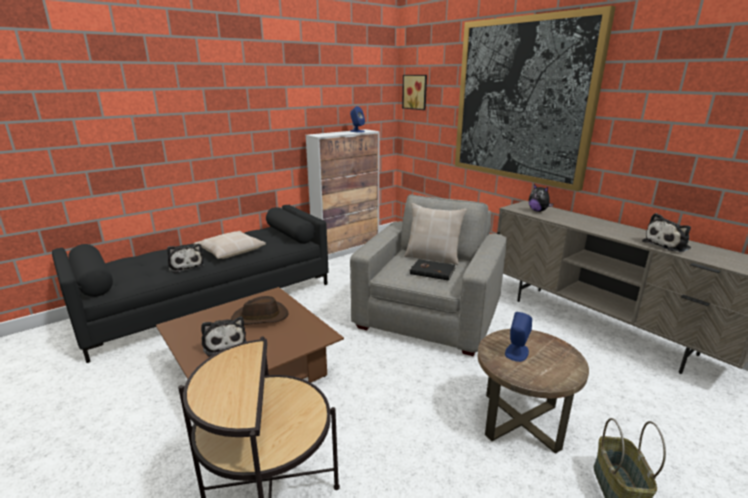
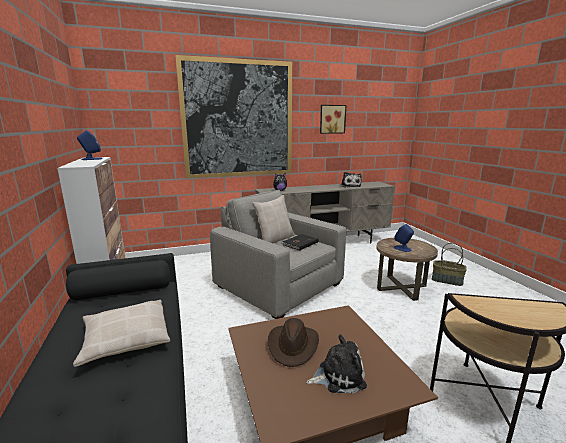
camera: 70 degrees left, 5 degrees down
plush toy [167,244,204,273] -> none
picture [402,75,427,110] -> picture moved to [320,105,347,134]

